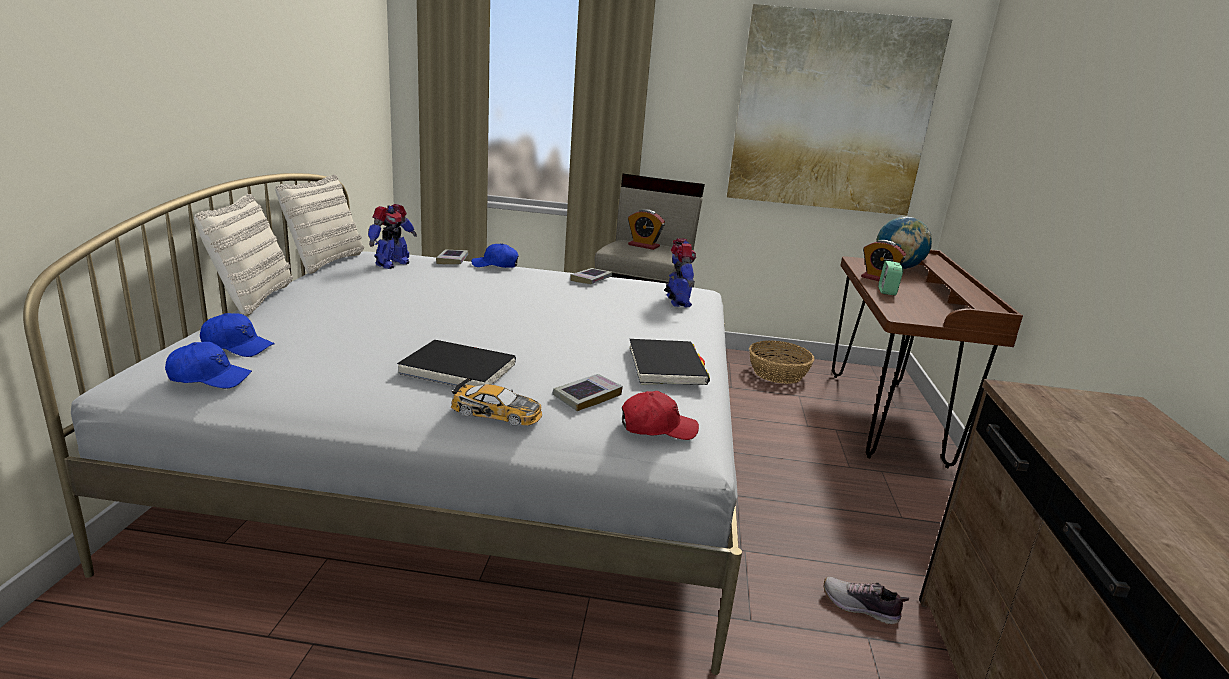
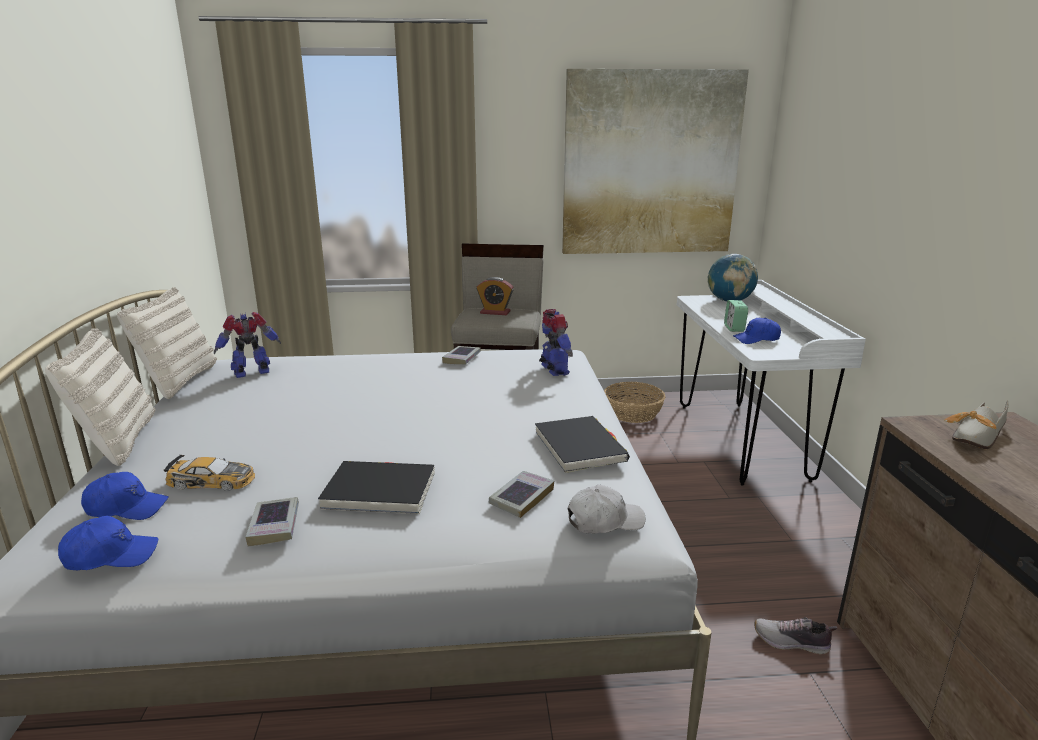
camera: 10 degrees left, 0 degrees up
toy robot [368,204,417,269] -> toy robot turned 135 degrees counterclockwise [214,312,281,378]
book [436,250,469,265] -> book moved to [245,497,299,547]
toy car [451,378,542,426] -> toy car moved to [164,455,255,491]
blue cap [472,243,518,268] -> blue cap moved to [733,317,781,344]
red cap [622,391,699,440] -> white cap [568,484,646,533]
brown desk [832,250,1023,468] -> white desk [677,280,866,486]
alarm clock [861,240,906,281] -> none
none -> shoe [944,400,1008,449]

